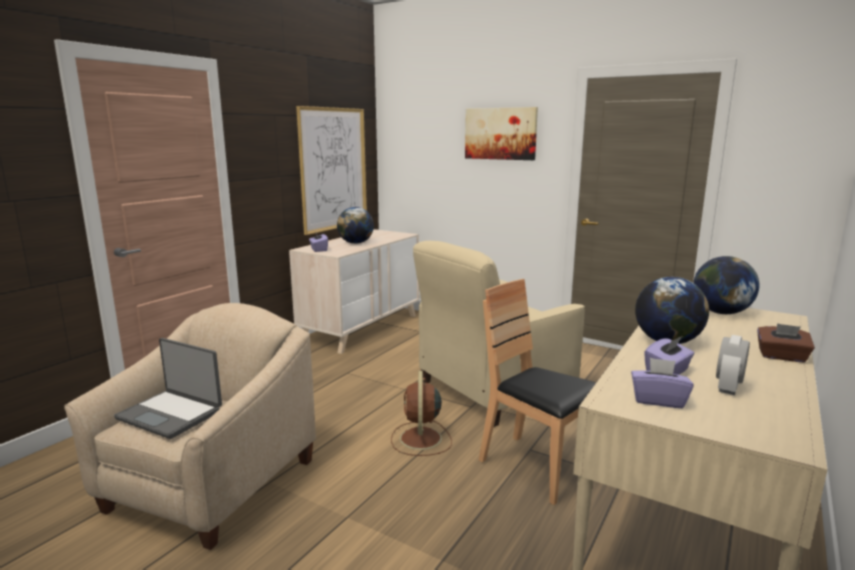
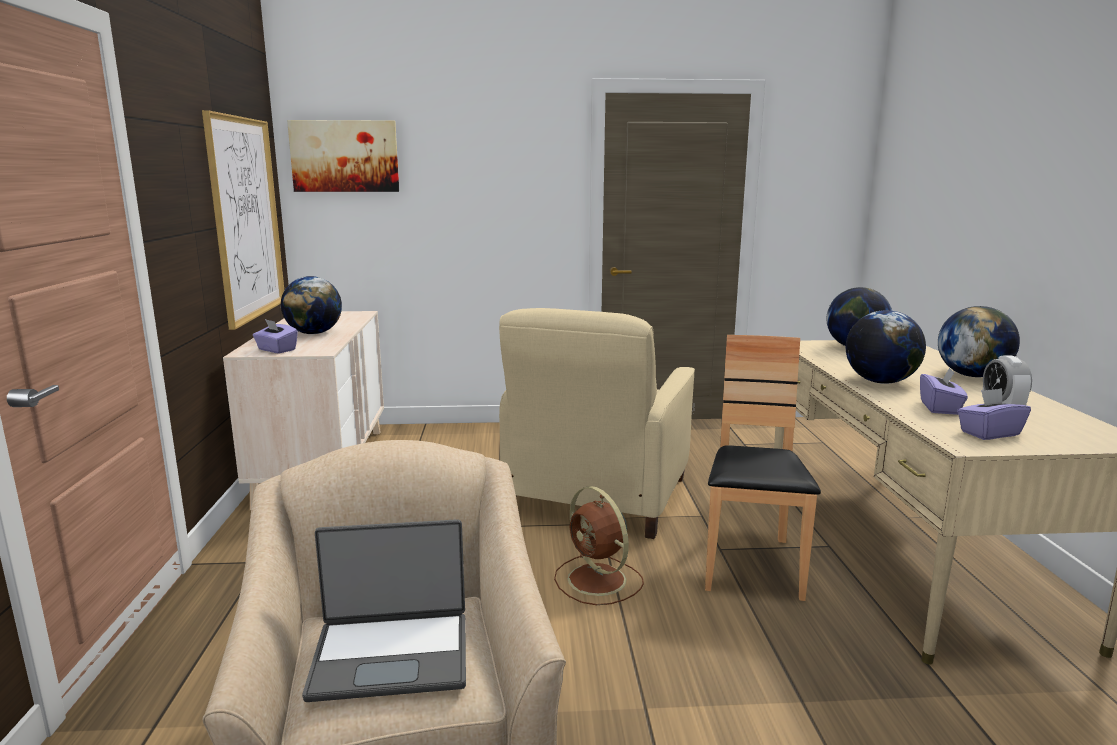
camera: 35 degrees left, 0 degrees up
picture [465,107,538,160] -> picture moved to [287,120,399,192]
brown chair [479,279,596,505] -> brown chair turned 90 degrees clockwise [705,335,821,601]
brown tissue box [757,323,815,362] -> globe [938,306,1020,377]

